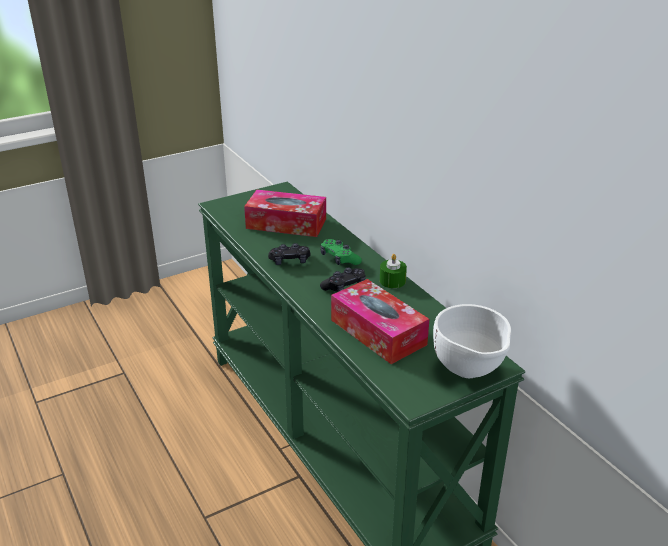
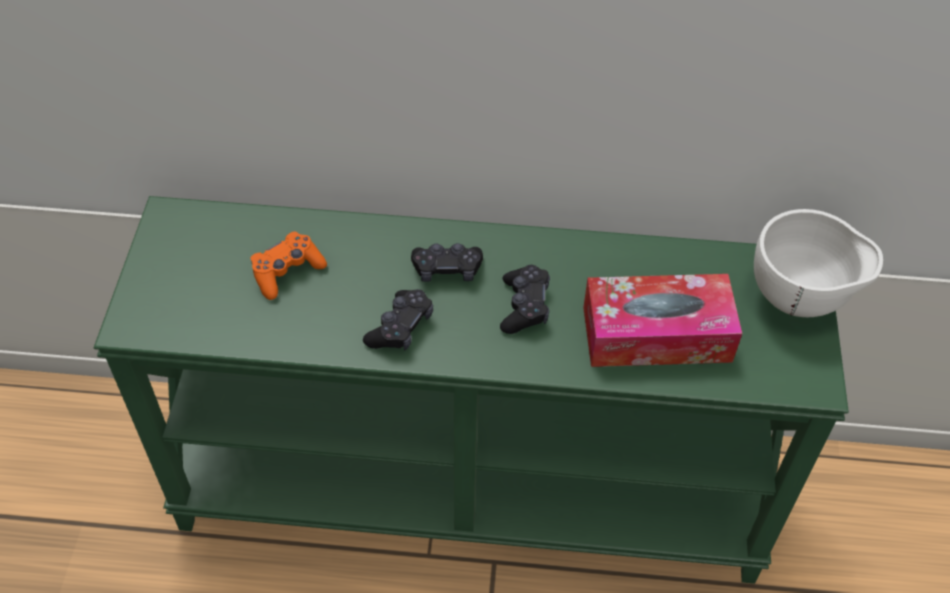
camera: 55 degrees left, 20 degrees up
tissue box [244,190,326,237] -> orange game controller [251,231,327,300]
green game controller [321,239,362,265] -> black game controller [411,243,483,282]
green candle [380,254,407,288] -> none

